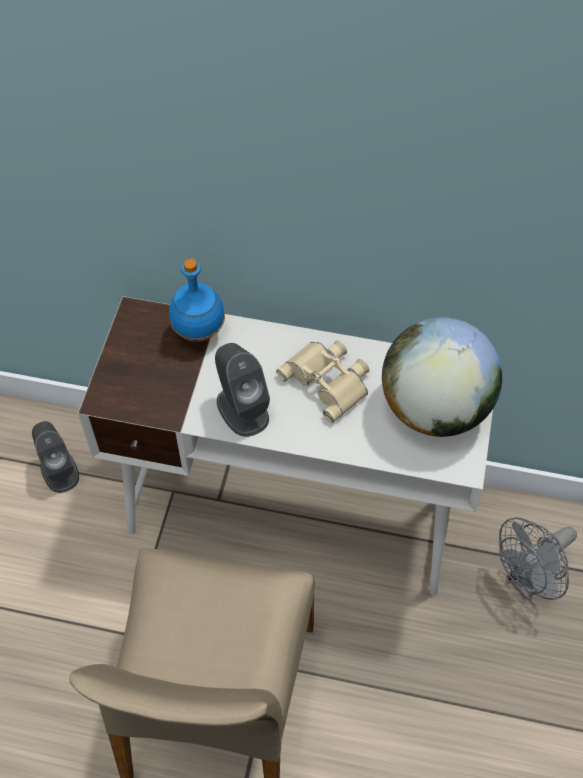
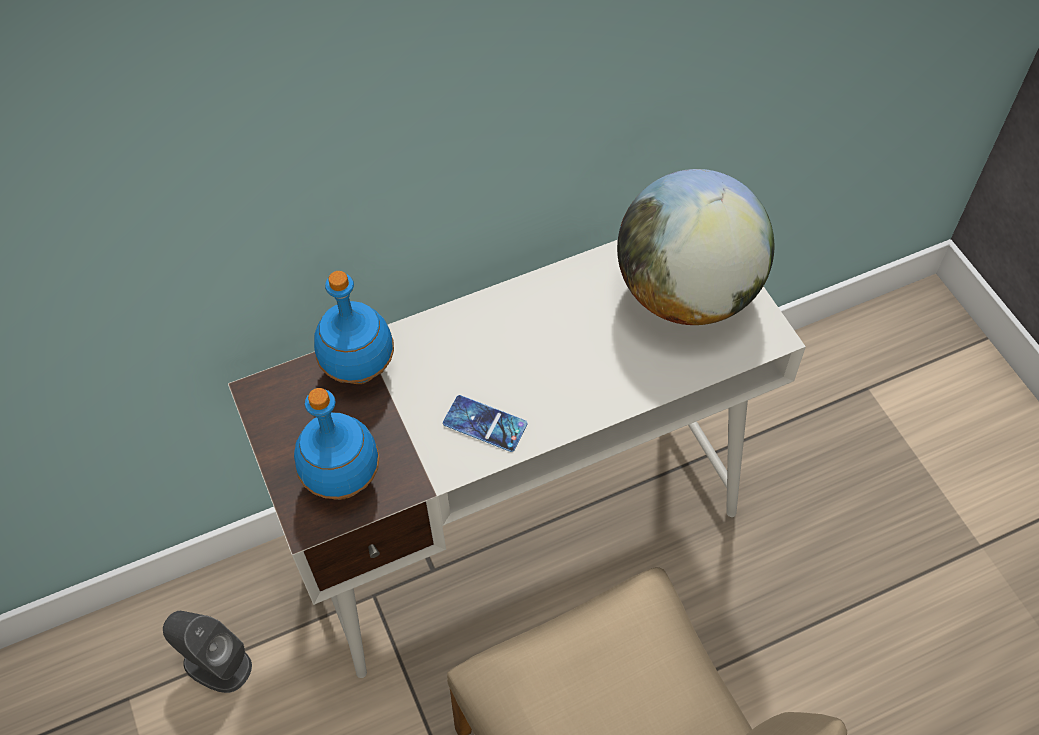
camera: 35 degrees left, 0 degrees up
grey speaker [215,343,270,437] -> phone [443,395,527,452]
beige binoculars [276,340,370,423] -> none
grey fan [499,518,577,600] -> none
none -> blue bottle [294,388,380,500]

